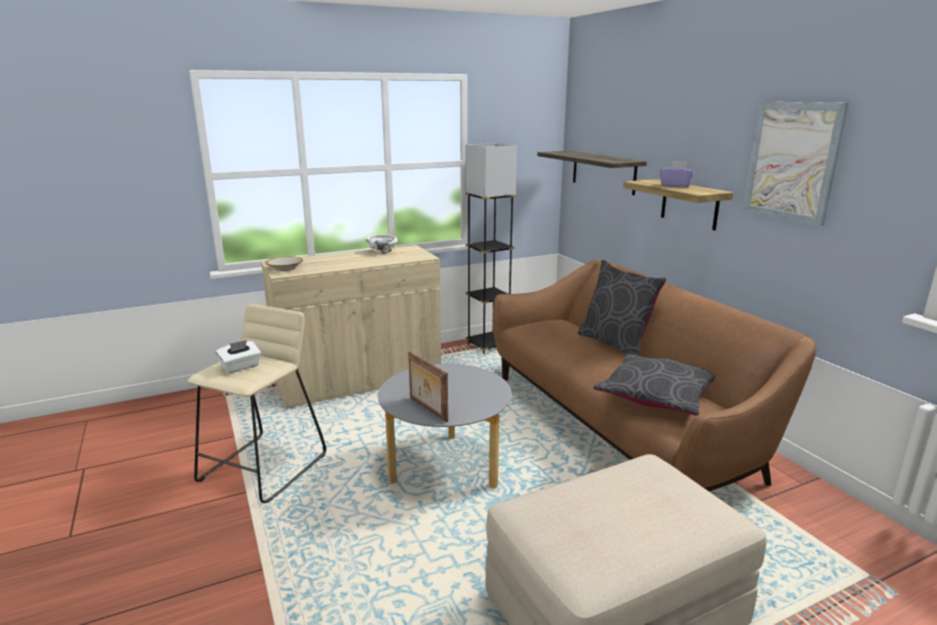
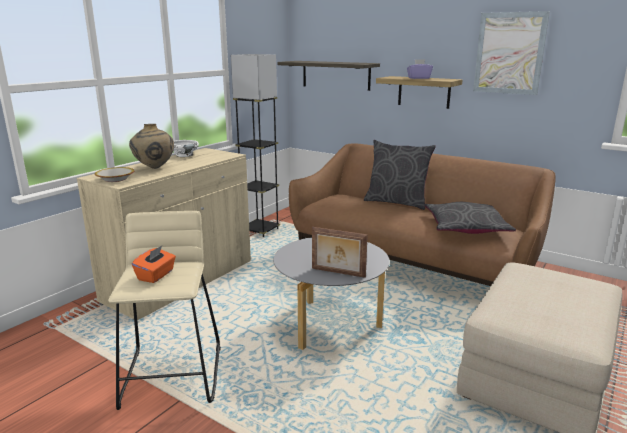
camera: 30 degrees left, 0 degrees up
white tissue box [216,340,261,374] -> orange tissue box [132,246,176,283]
none -> beige vase [129,124,174,169]

